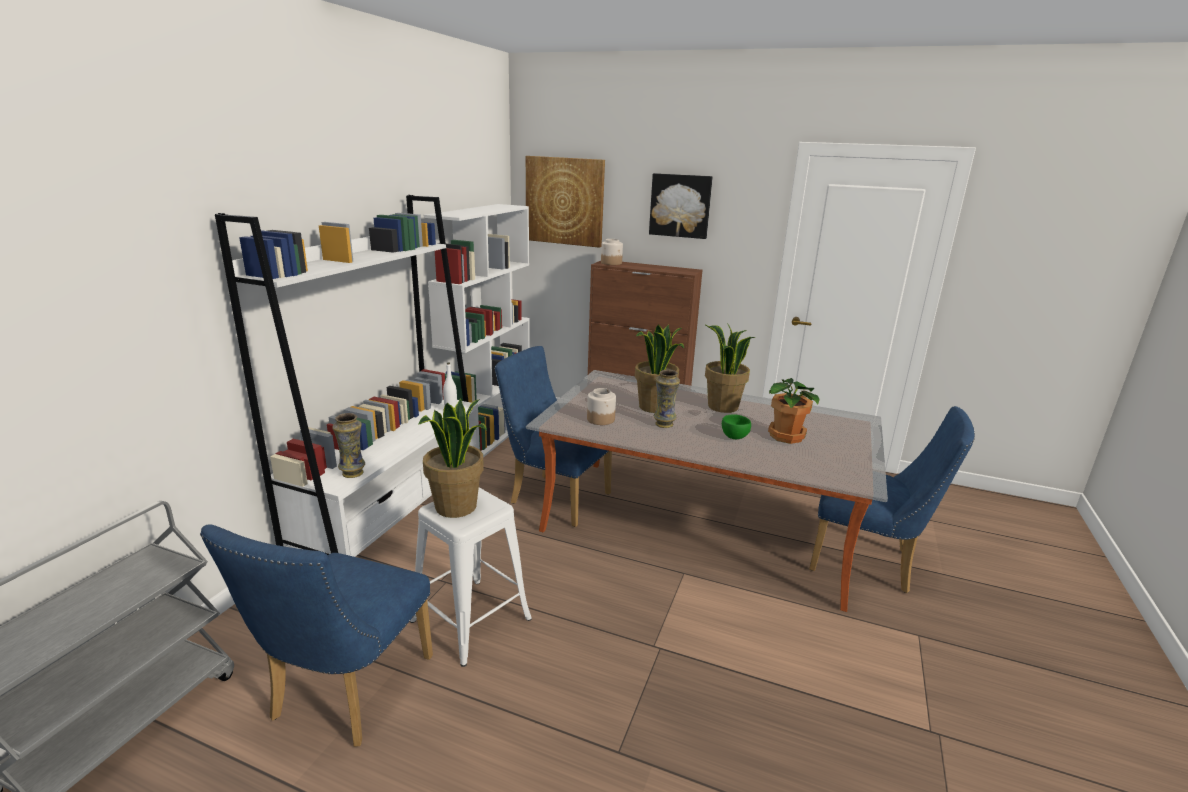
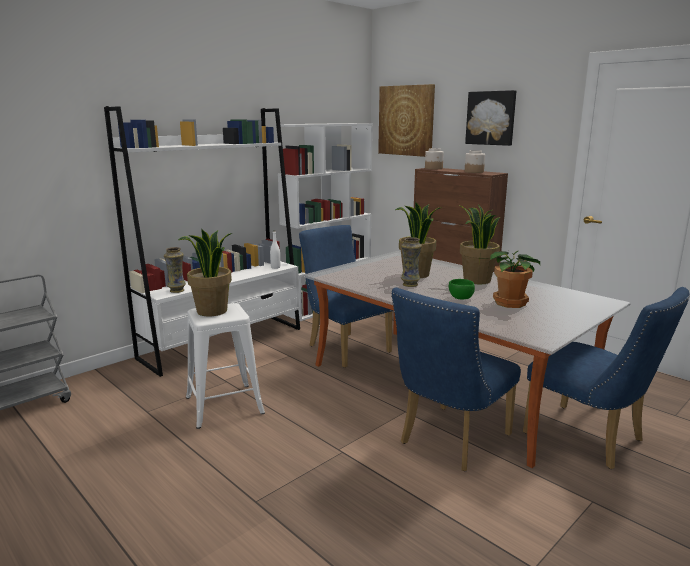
camera: 25 degrees right, 5 degrees down
blue chair [200,524,433,747] -> blue chair moved to [391,288,521,471]
jar [587,388,616,425] -> jar moved to [465,150,485,173]

